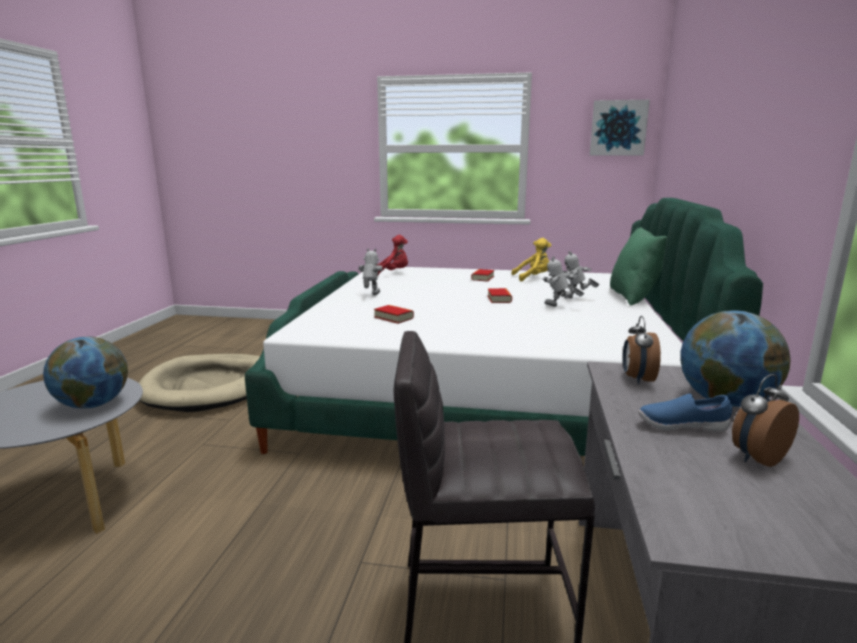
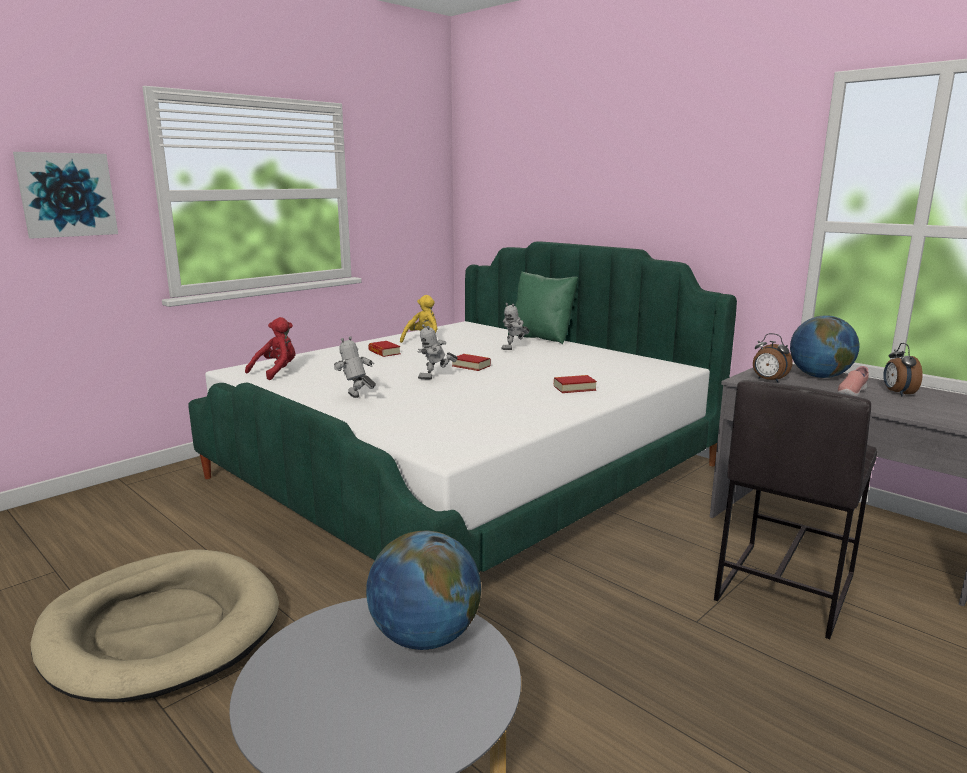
camera: 55 degrees left, 0 degrees up
book [374,305,414,324] -> book moved to [554,375,597,393]
toy robot [542,256,584,307] -> toy robot moved to [417,324,458,380]
picture [590,100,650,155] -> picture moved to [13,152,118,239]
blue shoe [638,393,732,432] -> pink shoe [837,366,869,397]

